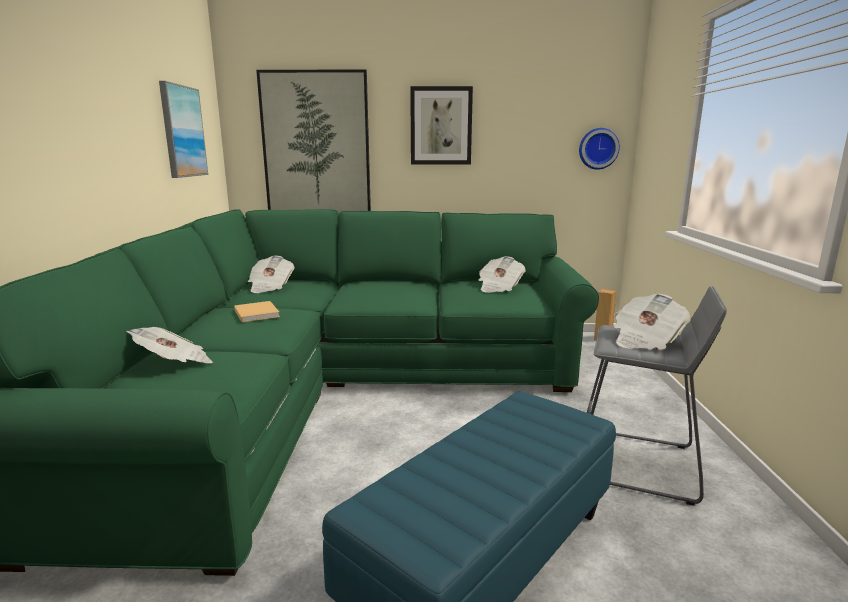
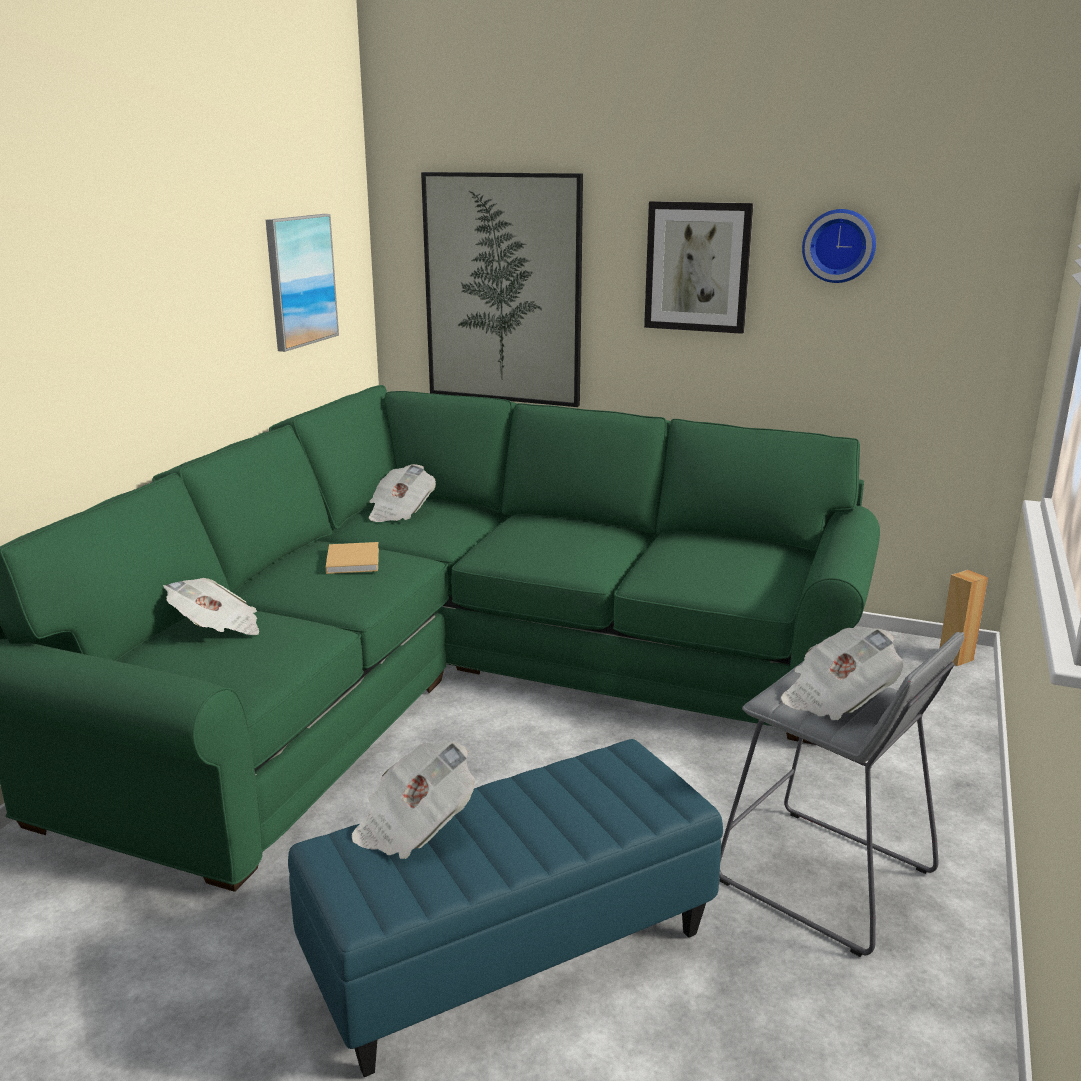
camera: 20 degrees right, 5 degrees up
newspaper [479,256,526,293] -> newspaper moved to [351,742,475,859]
wall clock [579,128,620,170] -> wall clock moved to [802,209,876,283]

